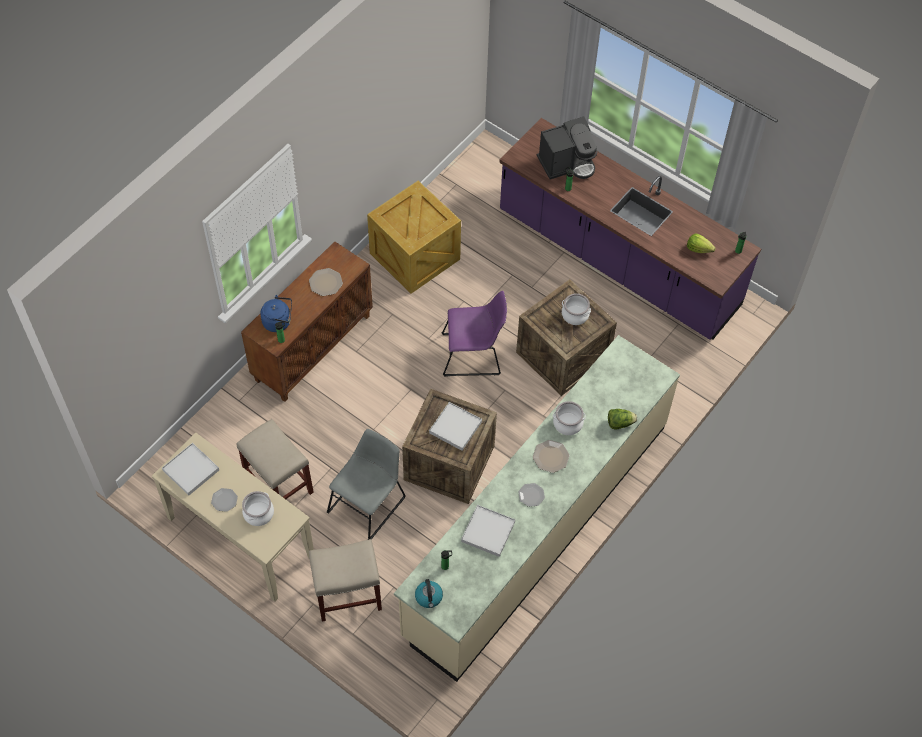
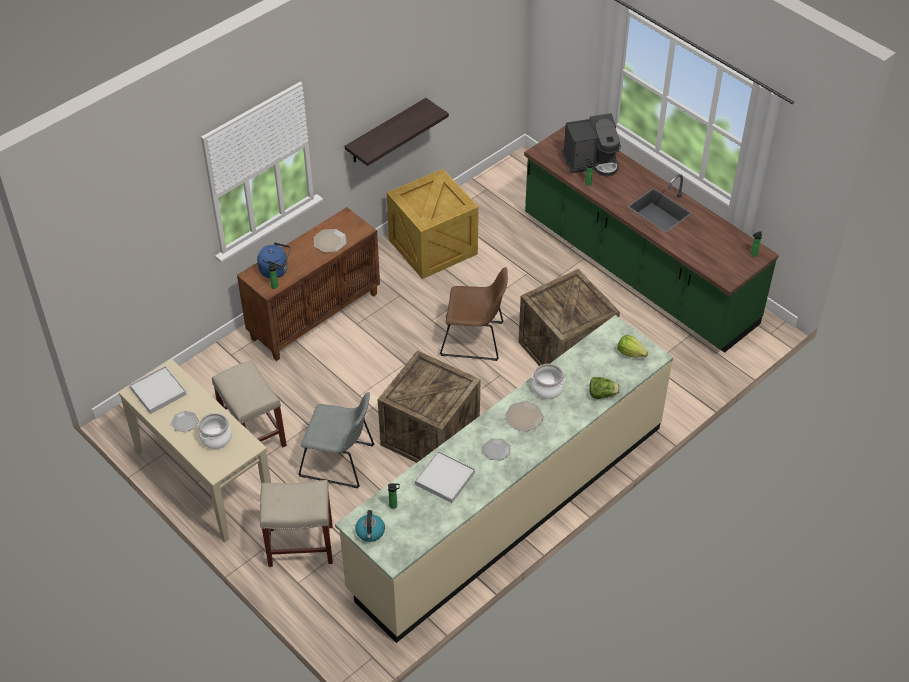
camera: 10 degrees right, 10 degrees down
grey chair [327,429,406,540] -> grey chair turned 60 degrees clockwise [298,392,374,488]
white tray [429,402,482,451] -> none
purple chair [442,291,507,376] -> brown chair [440,267,508,361]
purple counter [499,118,761,340] -> green counter [524,121,779,353]
cooking pot [562,293,591,325] -> none
lettuce [687,233,716,253] -> lettuce moved to [617,335,648,357]
none -> shelf [345,98,449,166]

